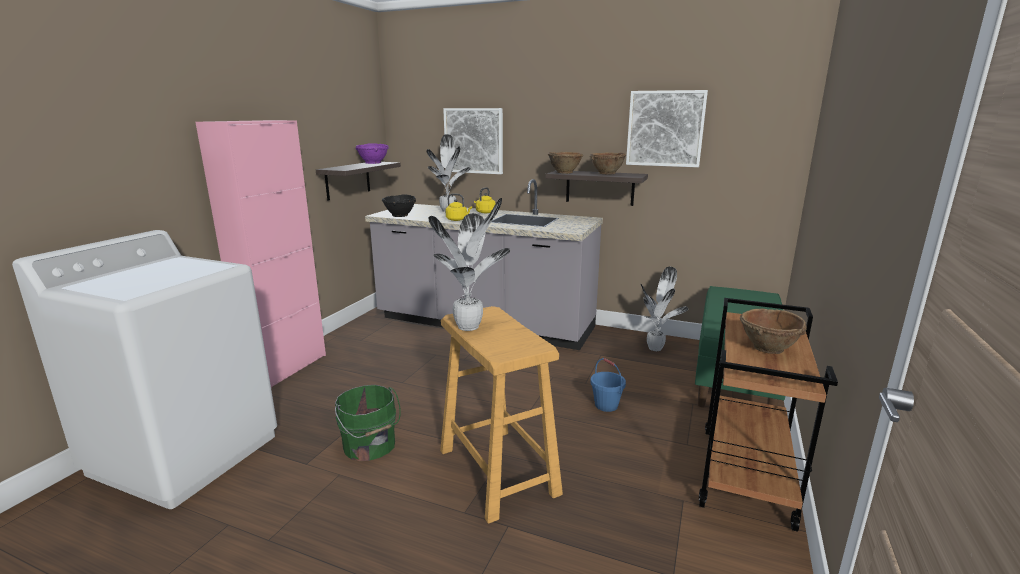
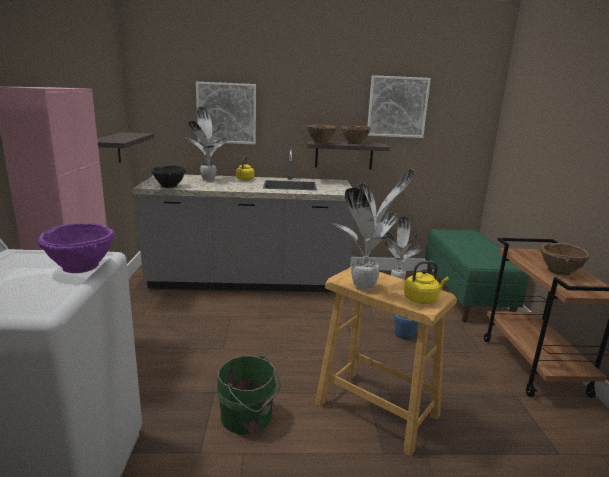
camera: 25 degrees left, 0 degrees up
purple bowl [356,143,389,164] -> purple bowl moved to [38,223,115,273]
yellow kettle [445,193,472,221] -> yellow kettle moved to [404,261,449,304]

